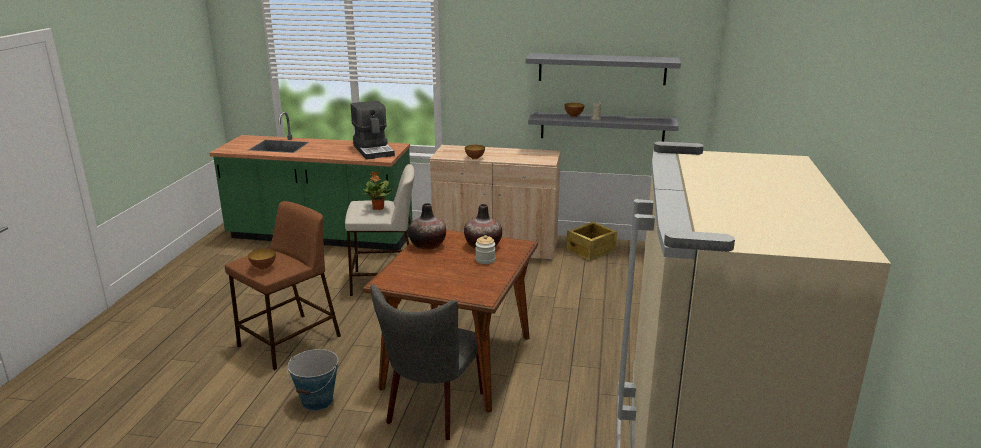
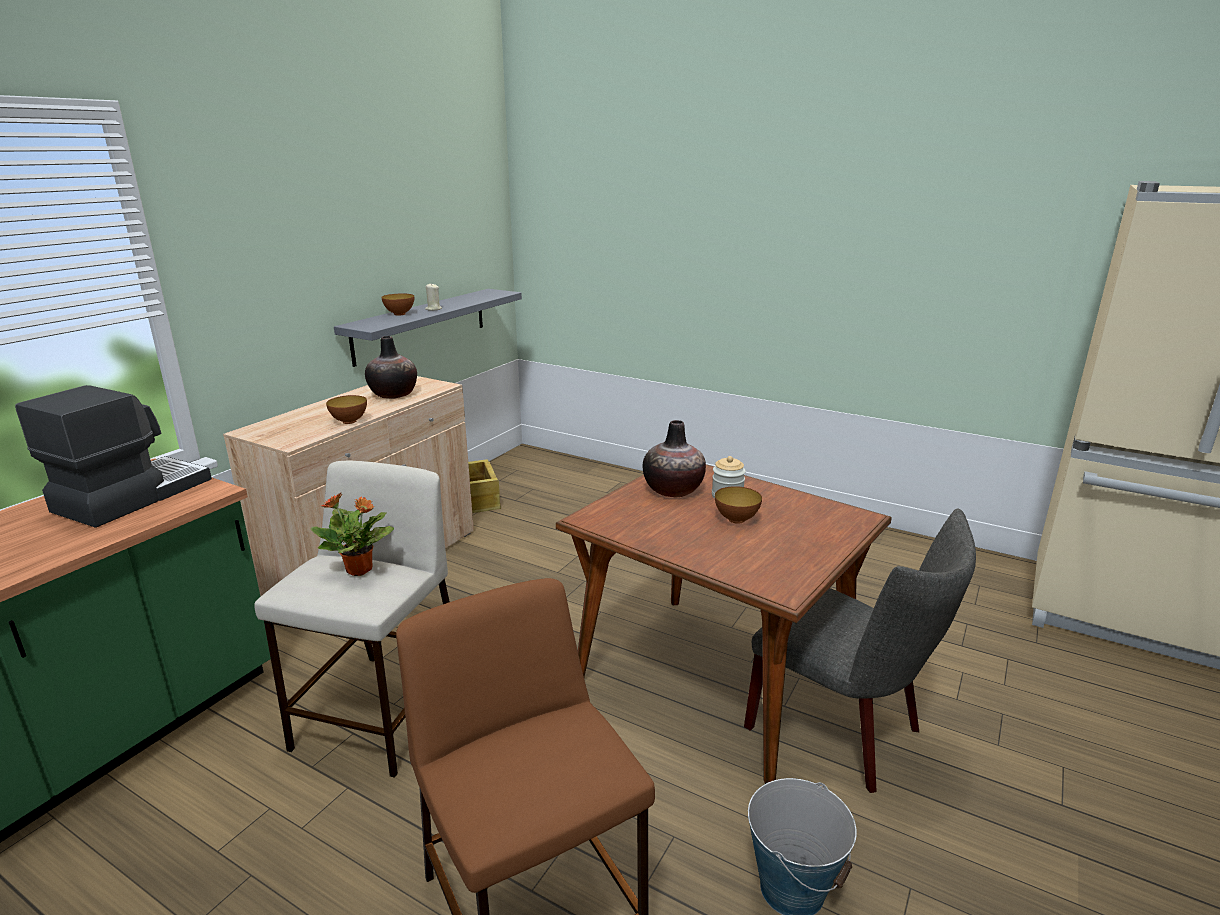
camera: 70 degrees left, 0 degrees up
bowl [248,249,276,270] -> bowl moved to [715,486,762,524]
coffee machine [351,101,395,160] -> coffee machine turned 60 degrees counterclockwise [15,385,212,528]
vase [408,203,446,250] -> vase moved to [365,336,417,399]
grey shelf [525,53,681,85] -> none

